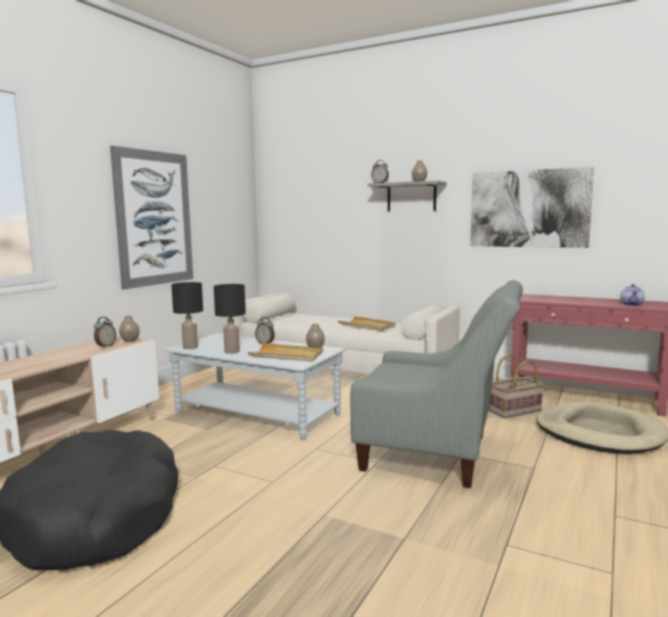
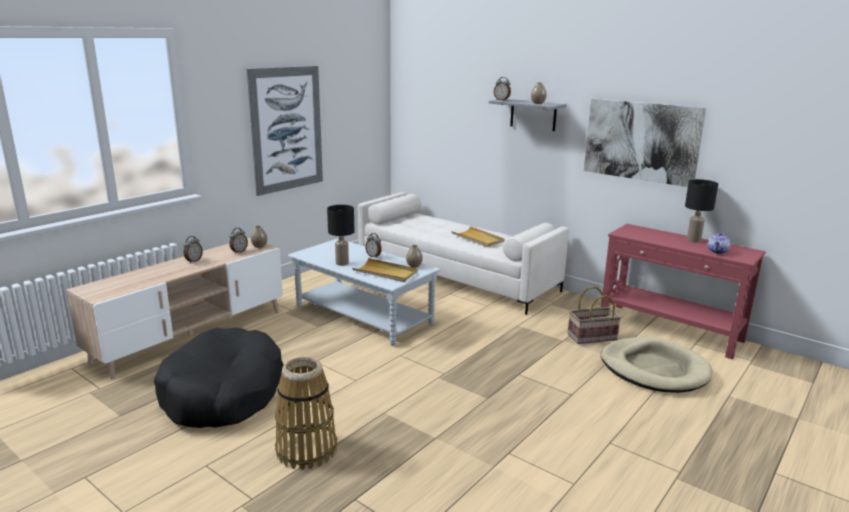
camera: 10 degrees right, 10 degrees up
black table lamp [171,282,203,349] -> black table lamp moved to [685,179,718,242]
grey armchair [350,280,523,488] -> none
none -> alarm clock [183,236,203,263]
none -> basket [275,357,337,470]

